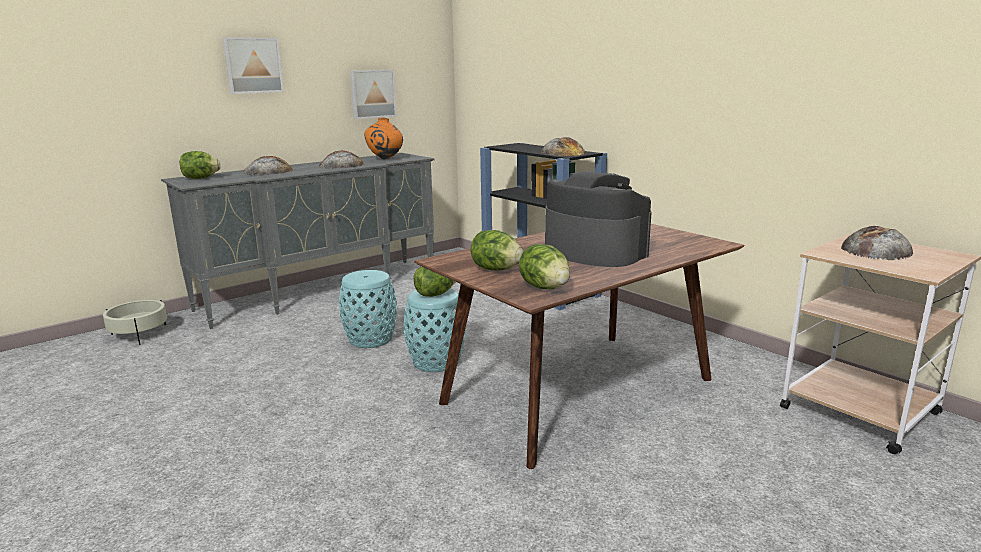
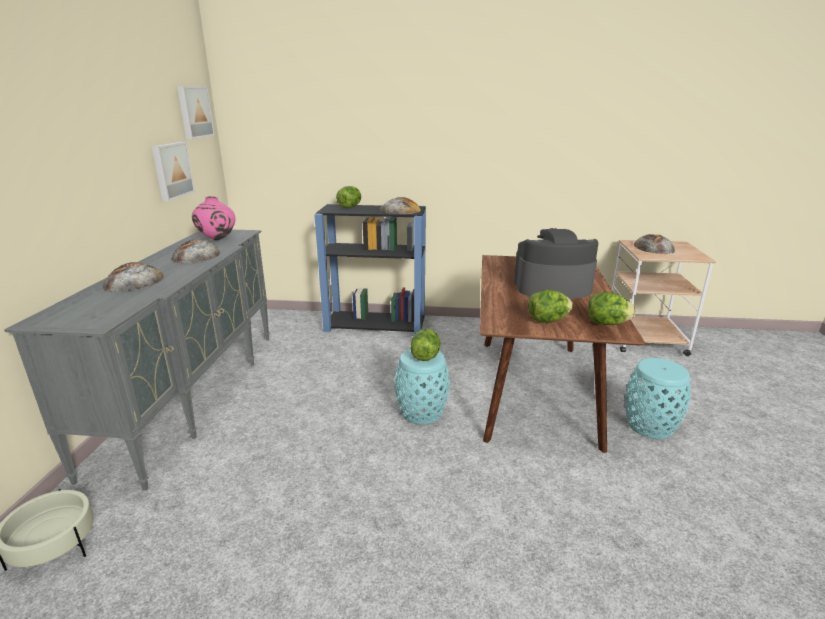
camera: 45 degrees left, 5 degrees up
lettuce [180,151,221,179] -> lettuce moved to [336,186,361,208]
picture [222,37,284,94] -> picture moved to [177,86,215,139]
turquoise stool [339,270,397,348] -> turquoise stool moved to [625,358,691,439]
orange vase [365,117,403,159] -> pink vase [192,196,236,240]

